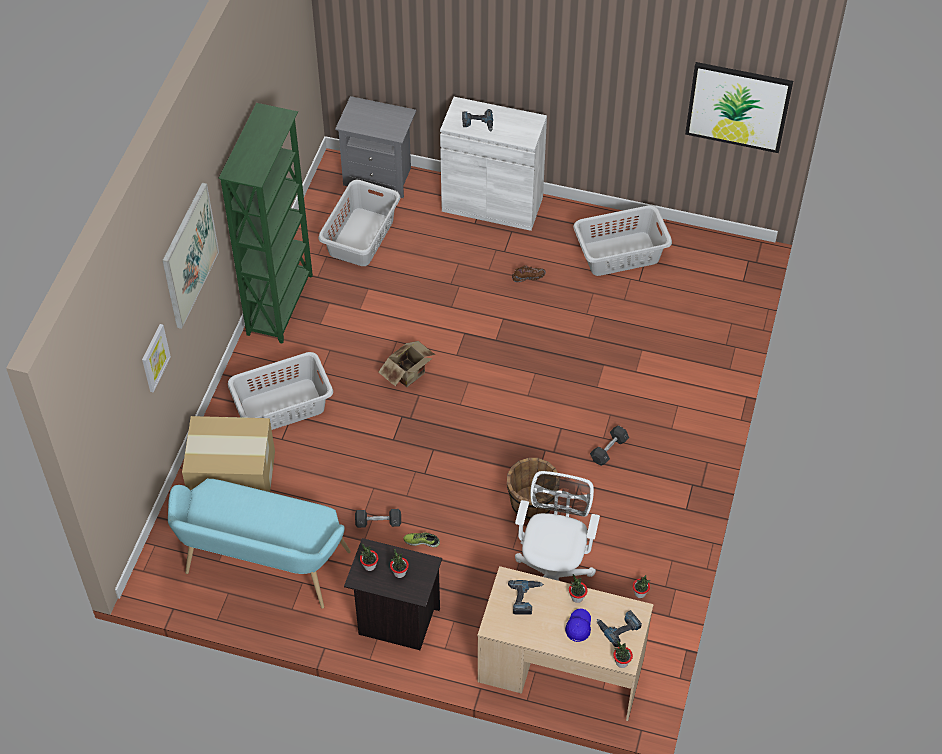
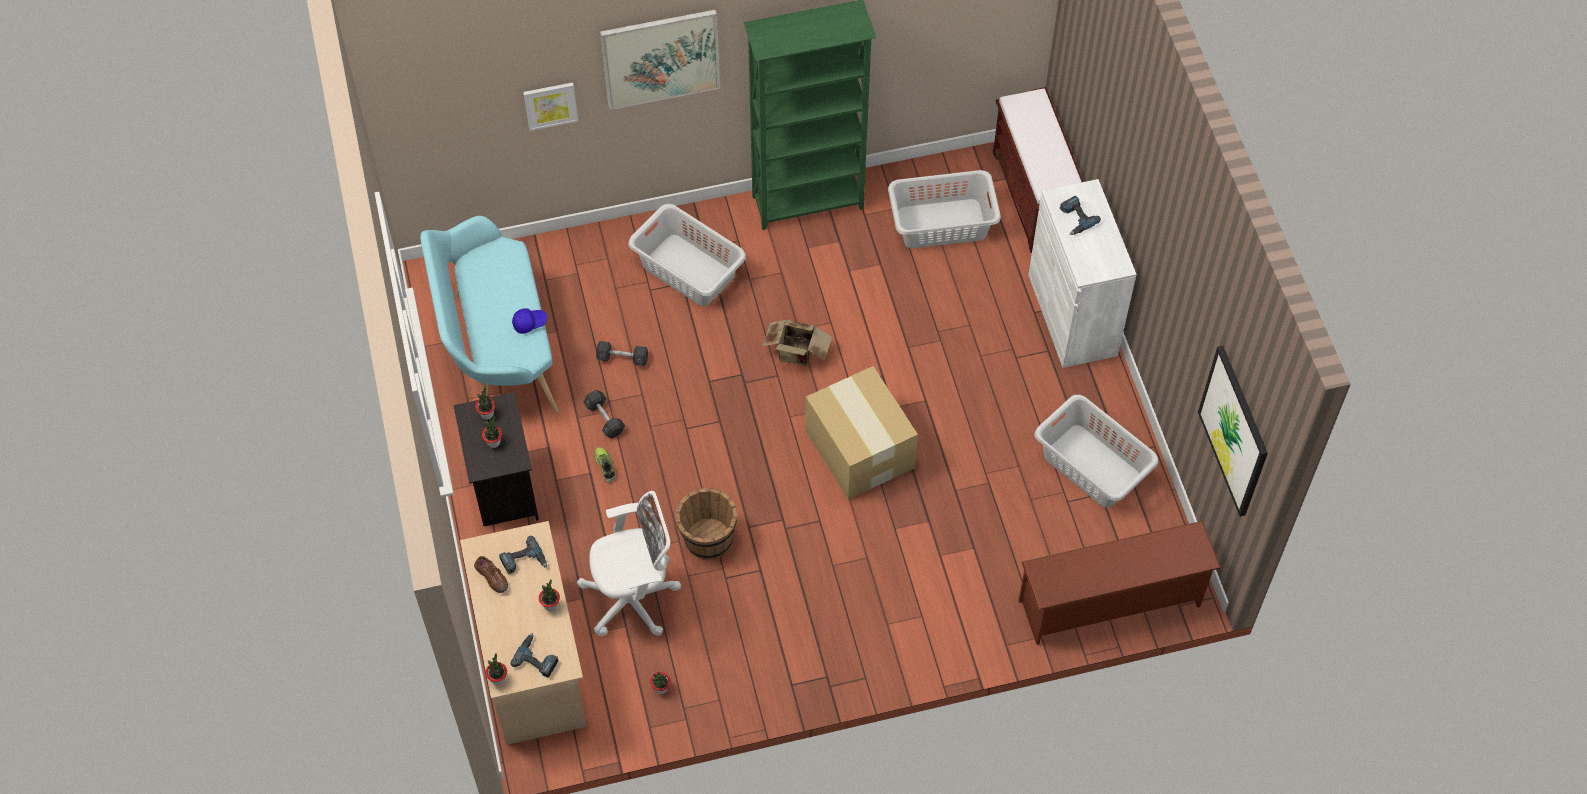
camera: 60 degrees right, 5 degrees up
cardboard box [182,416,275,492] -> cardboard box moved to [806,366,918,500]
grey nightstand [335,96,416,198] -> brown bench [993,87,1083,253]
brown shoe [512,265,546,282] -> brown shoe moved to [474,556,508,593]
blue cap [565,608,591,642] -> blue cap moved to [512,308,547,334]
grey dumbbell [590,425,629,466] -> grey dumbbell moved to [596,341,648,366]
none -> brown shoe rack [1018,521,1221,645]

